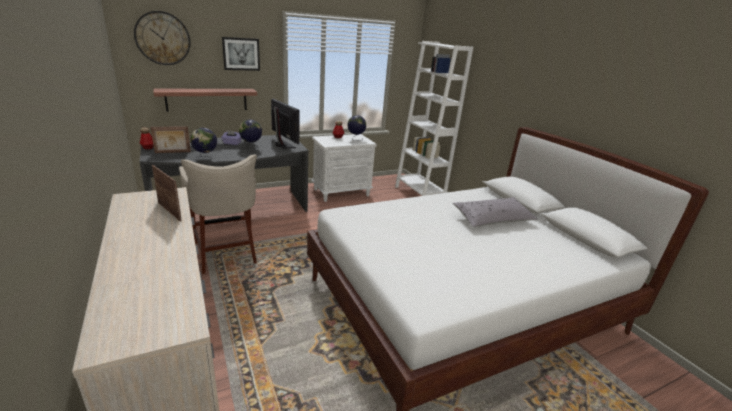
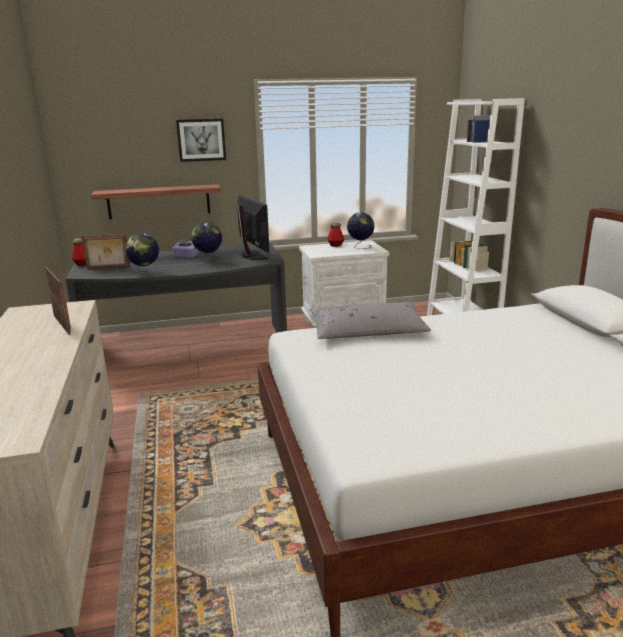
camera: 15 degrees right, 5 degrees down
wall clock [134,11,190,65] -> none
beige stool [179,155,257,274] -> none
grey pillow [453,197,538,227] -> grey pillow moved to [310,302,431,339]

